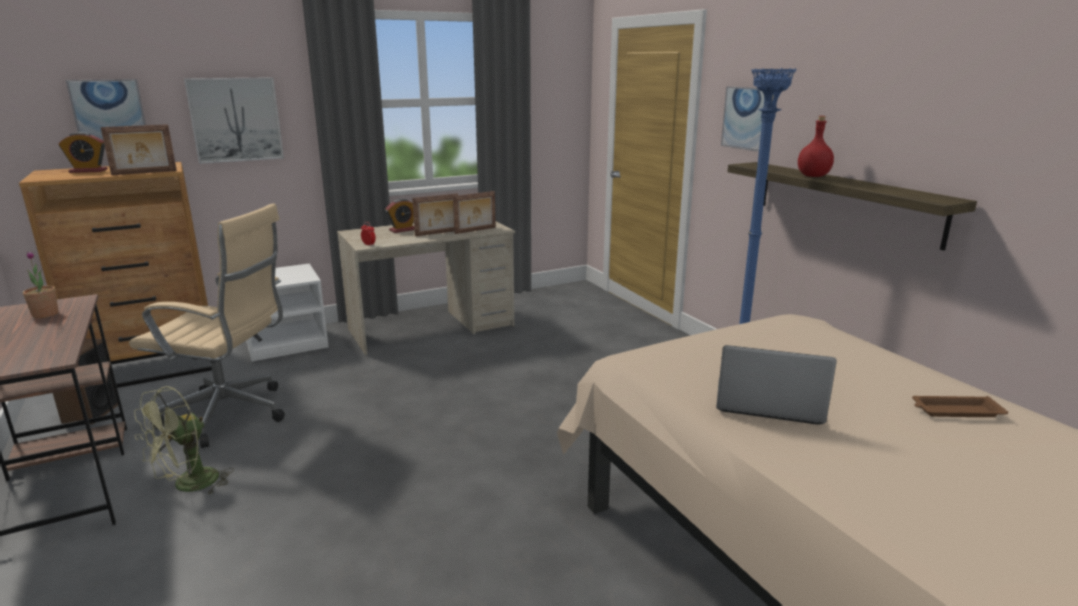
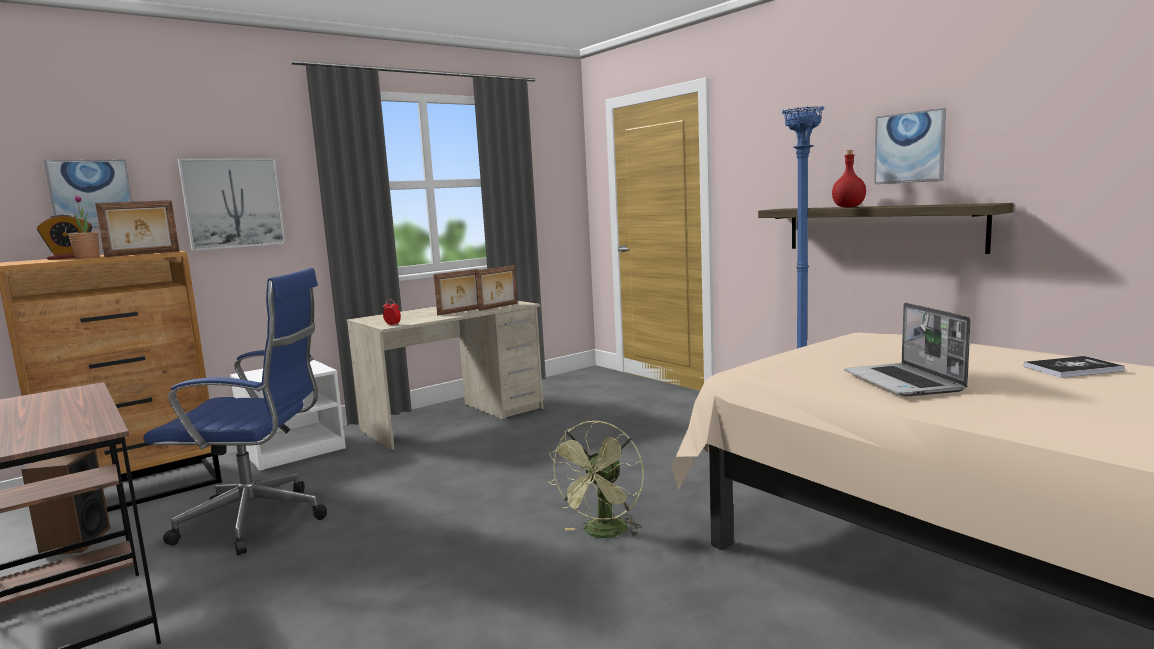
camera: 10 degrees left, 10 degrees down
potted plant [23,251,58,318] -> potted plant moved to [68,195,100,259]
beige office chair [129,203,285,448] -> blue office chair [143,268,327,555]
green fan [134,386,234,496] -> green fan moved to [548,420,644,538]
alarm clock [385,199,414,233] -> none
laptop [716,345,837,425] -> laptop turned 105 degrees counterclockwise [844,303,971,396]
picture [721,86,764,152] -> picture moved to [874,108,946,184]
brown tray [912,396,1008,417] -> book [1024,356,1125,378]

